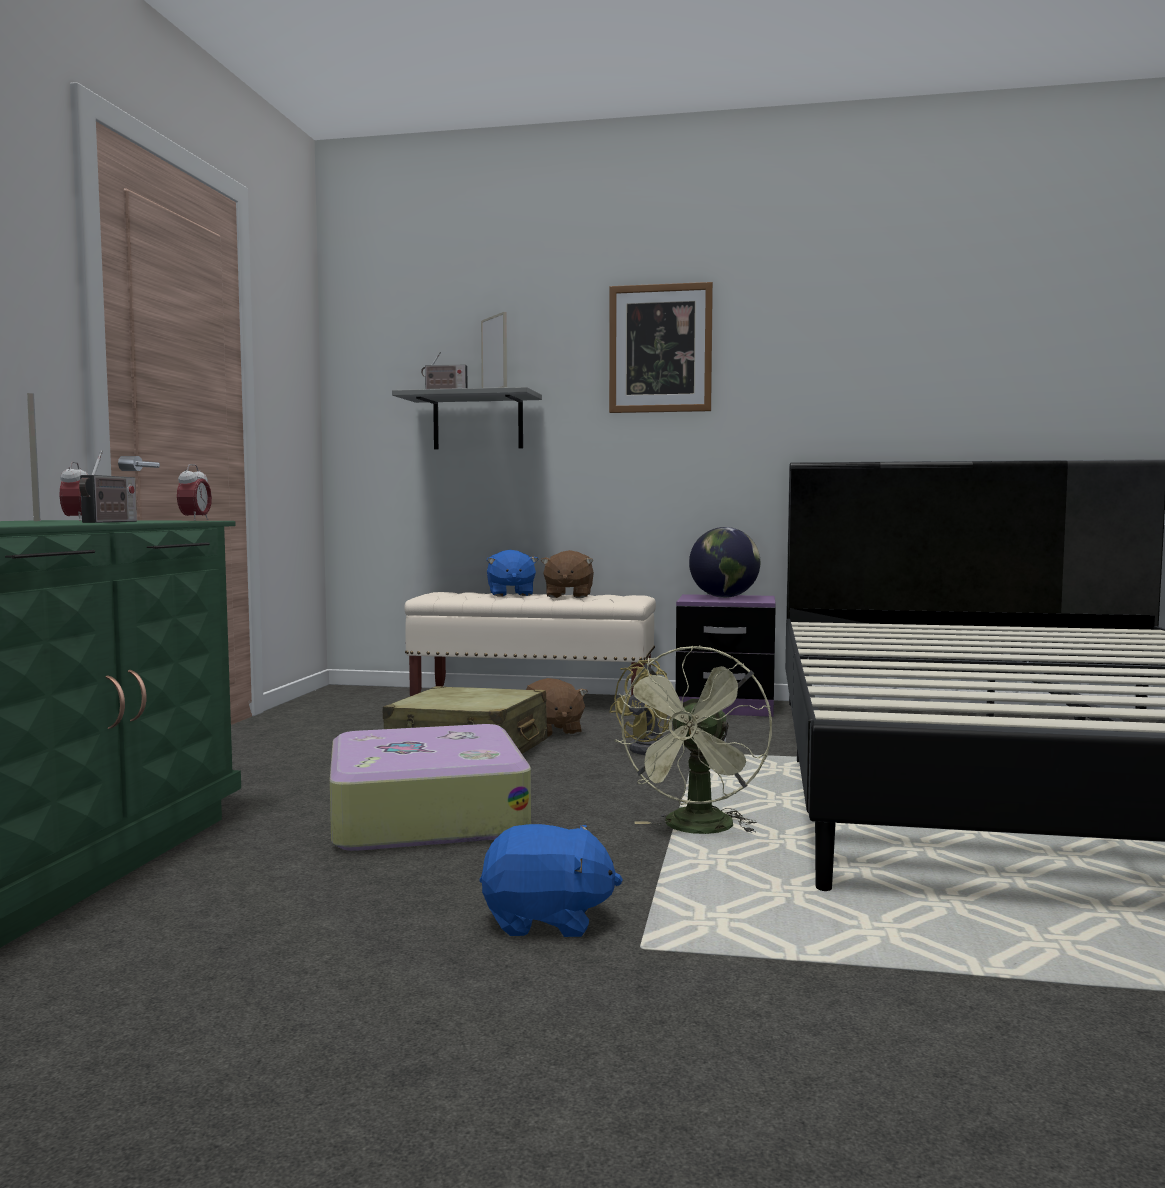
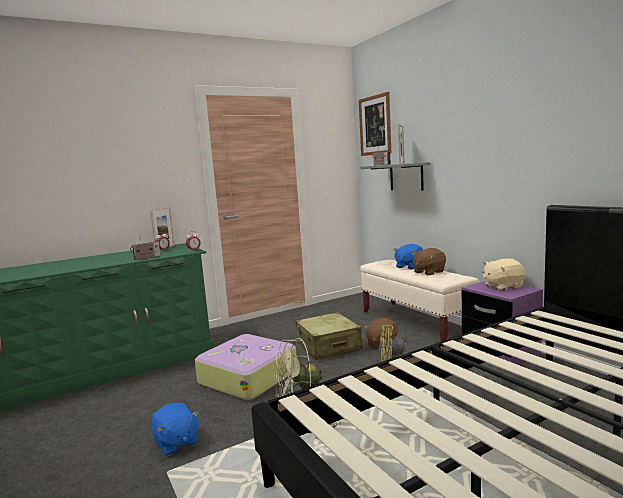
camera: 50 degrees right, 5 degrees up
picture [609,282,713,413] -> picture moved to [359,92,391,156]
globe [689,527,760,598] -> beige plush toy [483,259,526,291]

